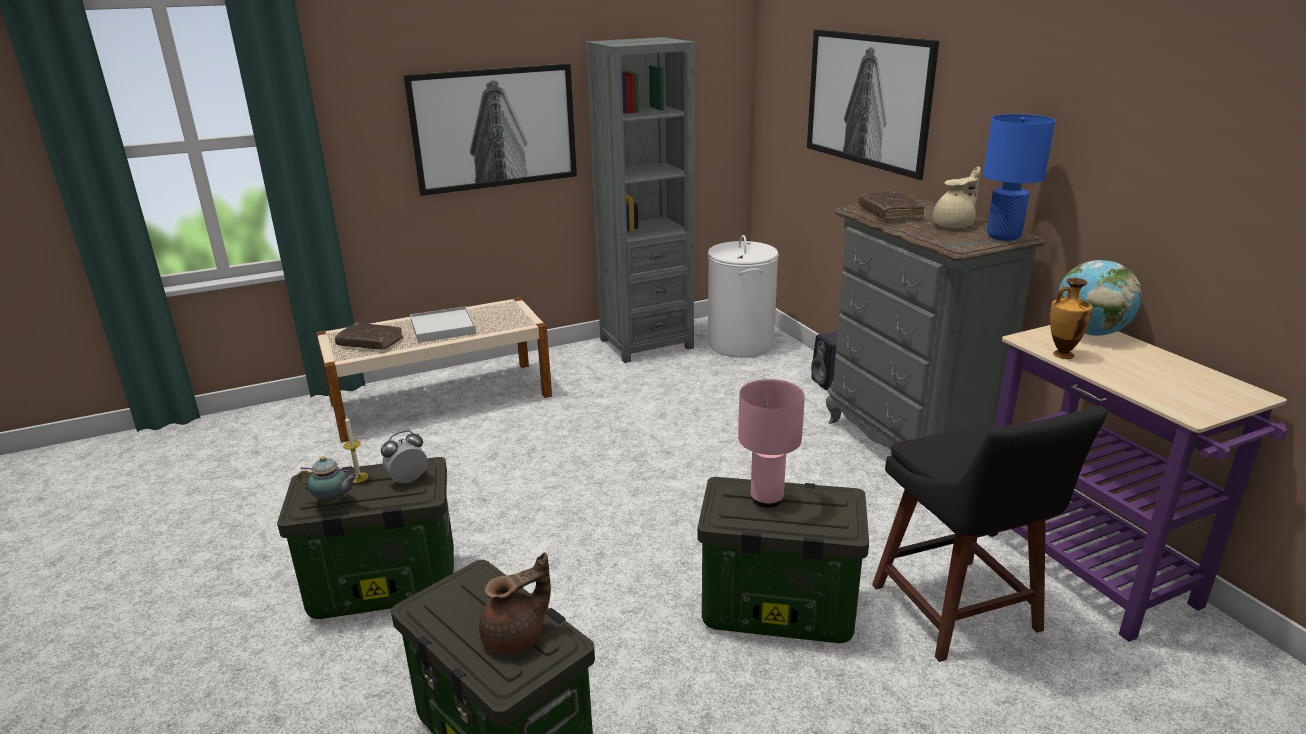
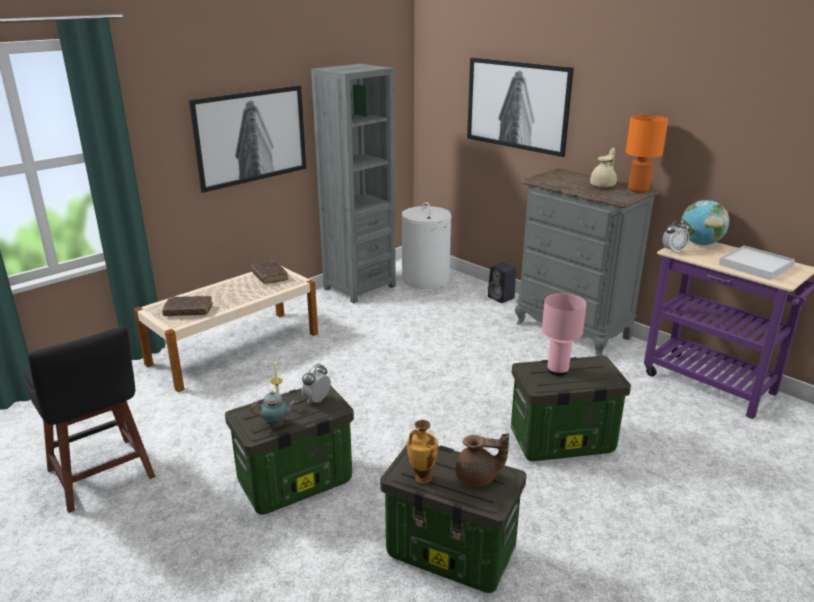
camera: 20 degrees left, 0 degrees up
white tray [410,306,476,343] -> white tray moved to [719,245,795,280]
brown teapot [479,552,551,655] -> brown teapot turned 60 degrees clockwise [455,433,509,486]
brown book [859,191,924,220] -> brown book moved to [250,260,288,284]
black stool [872,406,1107,662] -> black stool moved to [24,326,156,513]
blue table lamp [983,114,1055,241] -> orange table lamp [626,115,668,193]
vase [1050,278,1093,359] -> vase moved to [407,420,438,484]
none -> alarm clock [662,219,690,253]

